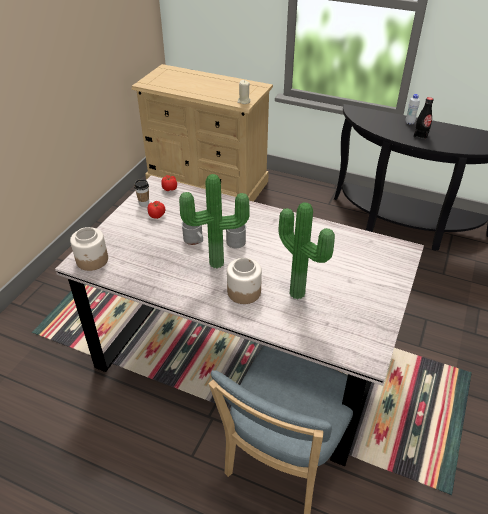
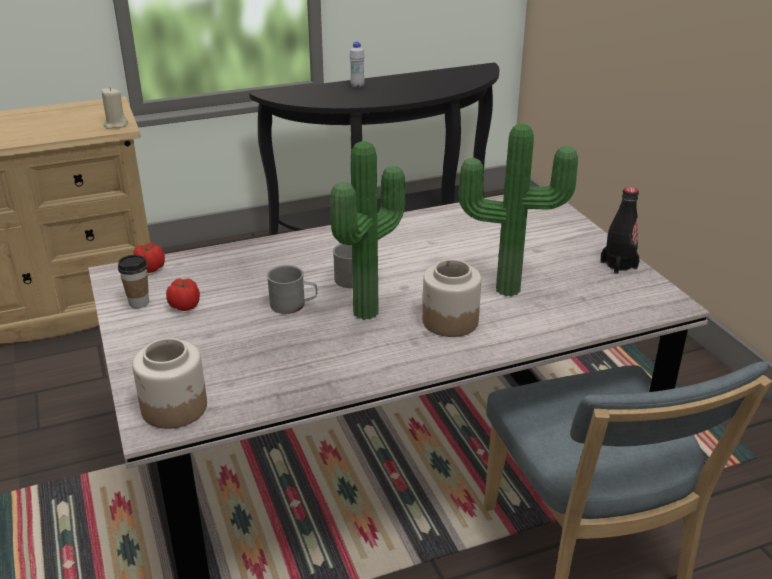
camera: 45 degrees left, 10 degrees down
black bottle [414,97,433,140] -> black bottle moved to [600,187,639,274]

